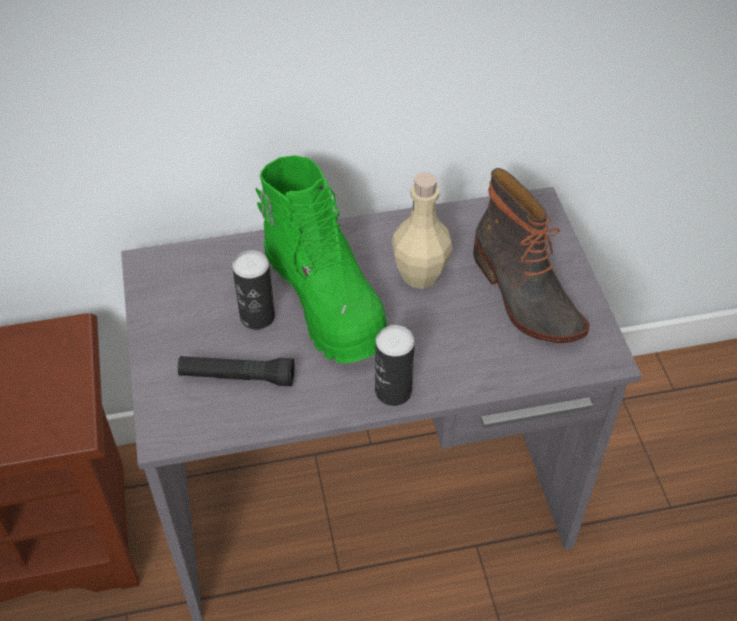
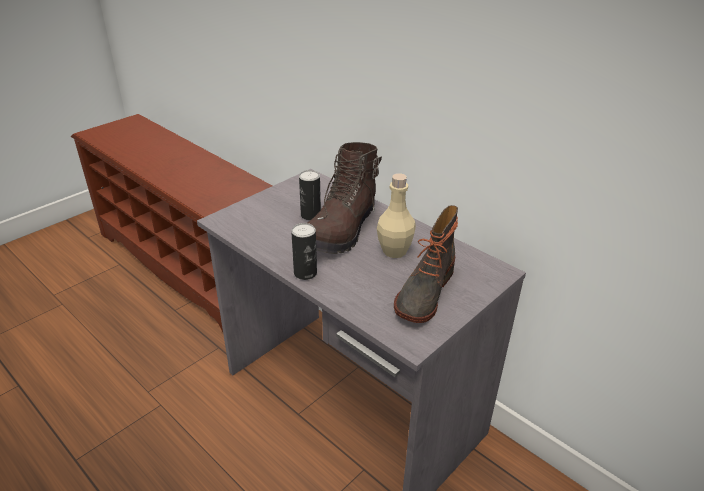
camera: 55 degrees right, 15 degrees down
black flashlight [178,356,294,386] -> none
green boot [255,155,387,363] -> brown boot [308,142,382,254]

